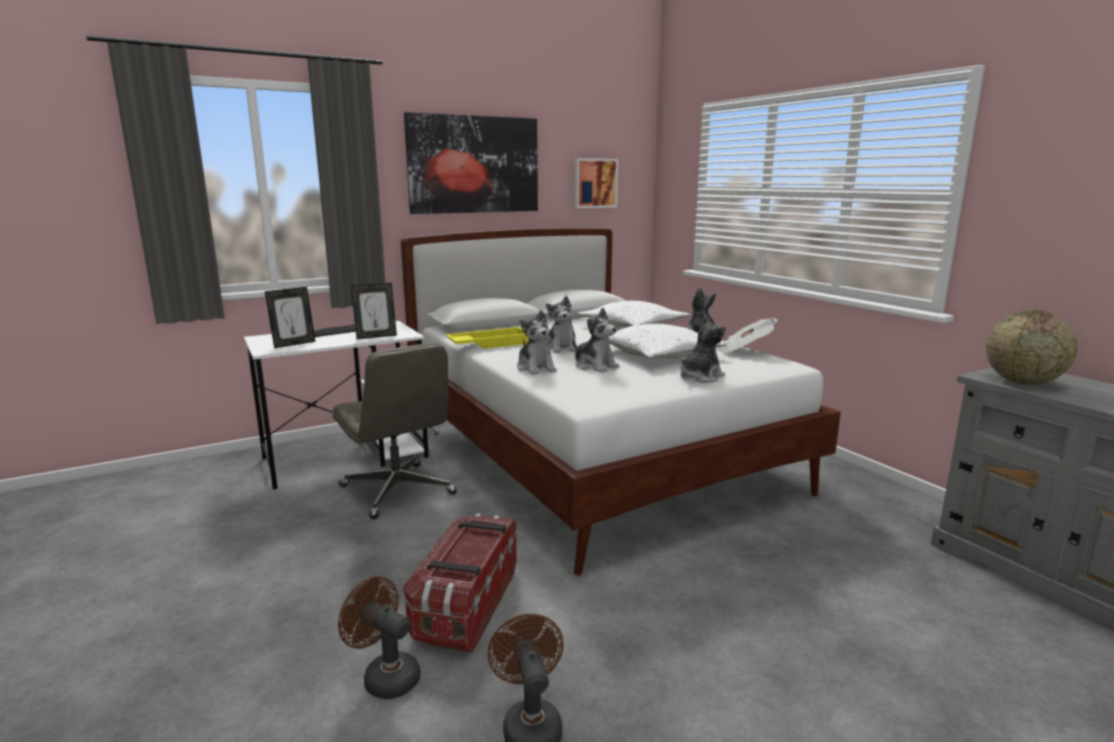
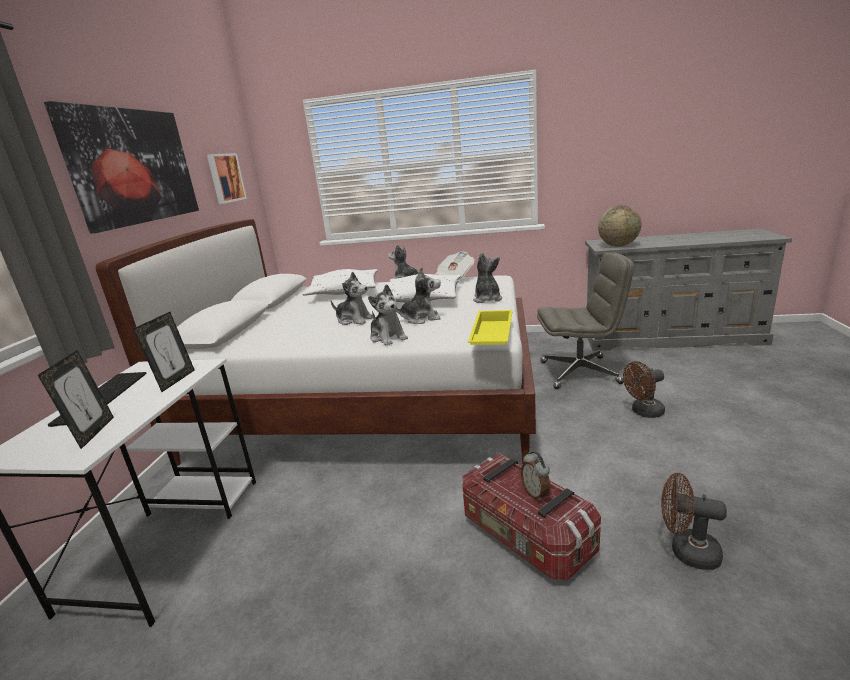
camera: 50 degrees left, 5 degrees up
grey office chair [332,343,457,519] -> grey office chair moved to [537,252,634,389]
brown fan [338,576,421,699] -> brown fan moved to [623,361,665,418]
yellow tray [446,327,529,349] -> yellow tray moved to [468,310,513,345]
plush toy [517,310,557,375] -> plush toy turned 45 degrees clockwise [368,284,408,346]
none -> alarm clock [521,451,550,502]

